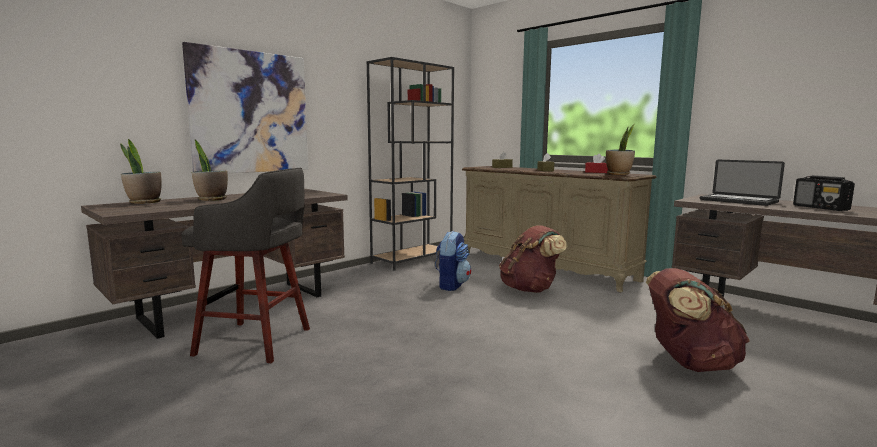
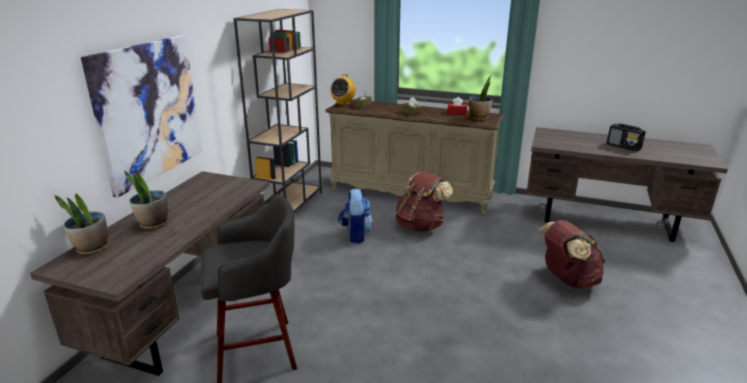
camera: 25 degrees left, 15 degrees up
laptop [700,160,785,206] -> none
none -> radio [330,74,356,105]

